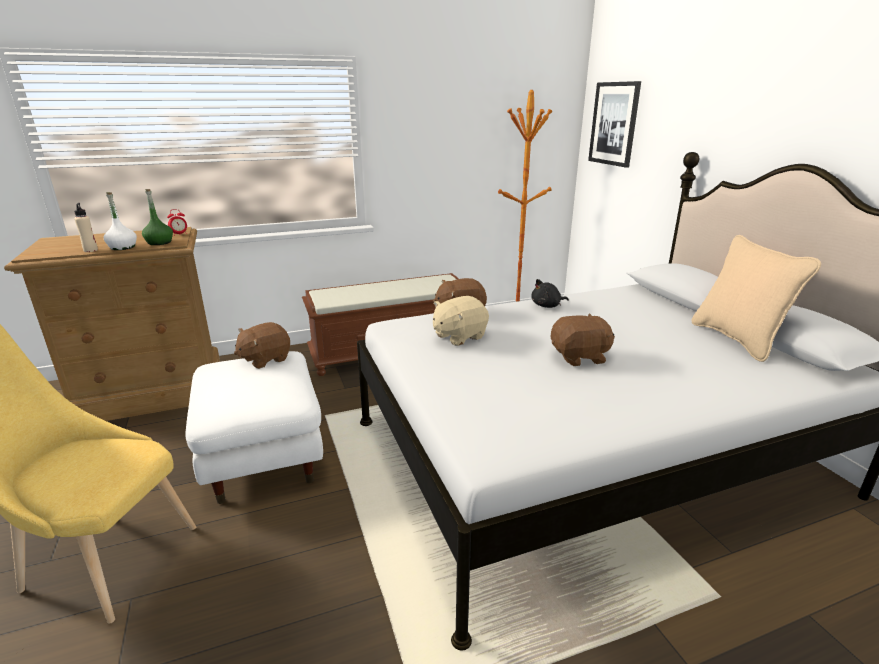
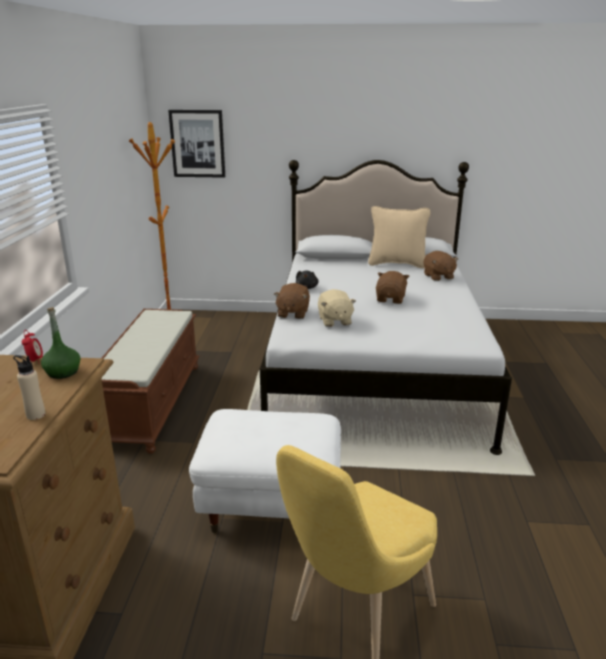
camera: 65 degrees left, 0 degrees up
white bottle [104,192,137,250] -> none
brown plush toy [234,322,290,369] -> brown plush toy moved to [424,251,458,281]

